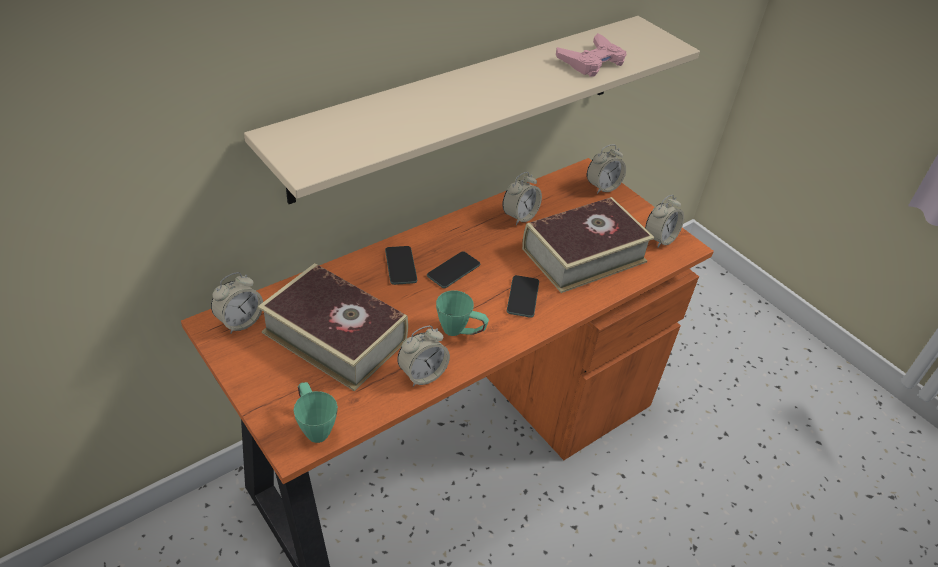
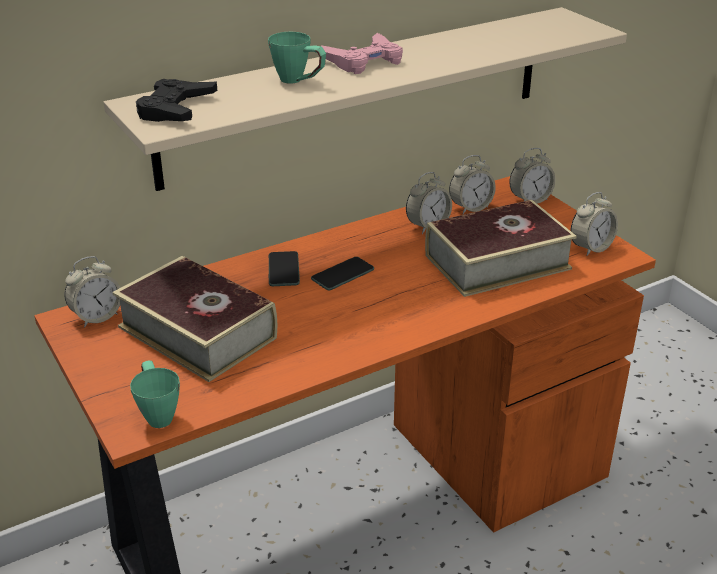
camera: 10 degrees right, 10 degrees down
alarm clock [397,326,450,387] -> alarm clock moved to [449,155,496,214]
green mug [436,290,489,336] -> green mug moved to [268,32,326,84]
phone [507,275,539,318] -> none
pink game controller [556,33,627,77] -> pink game controller moved to [321,33,403,74]
none -> black game controller [136,79,217,122]

